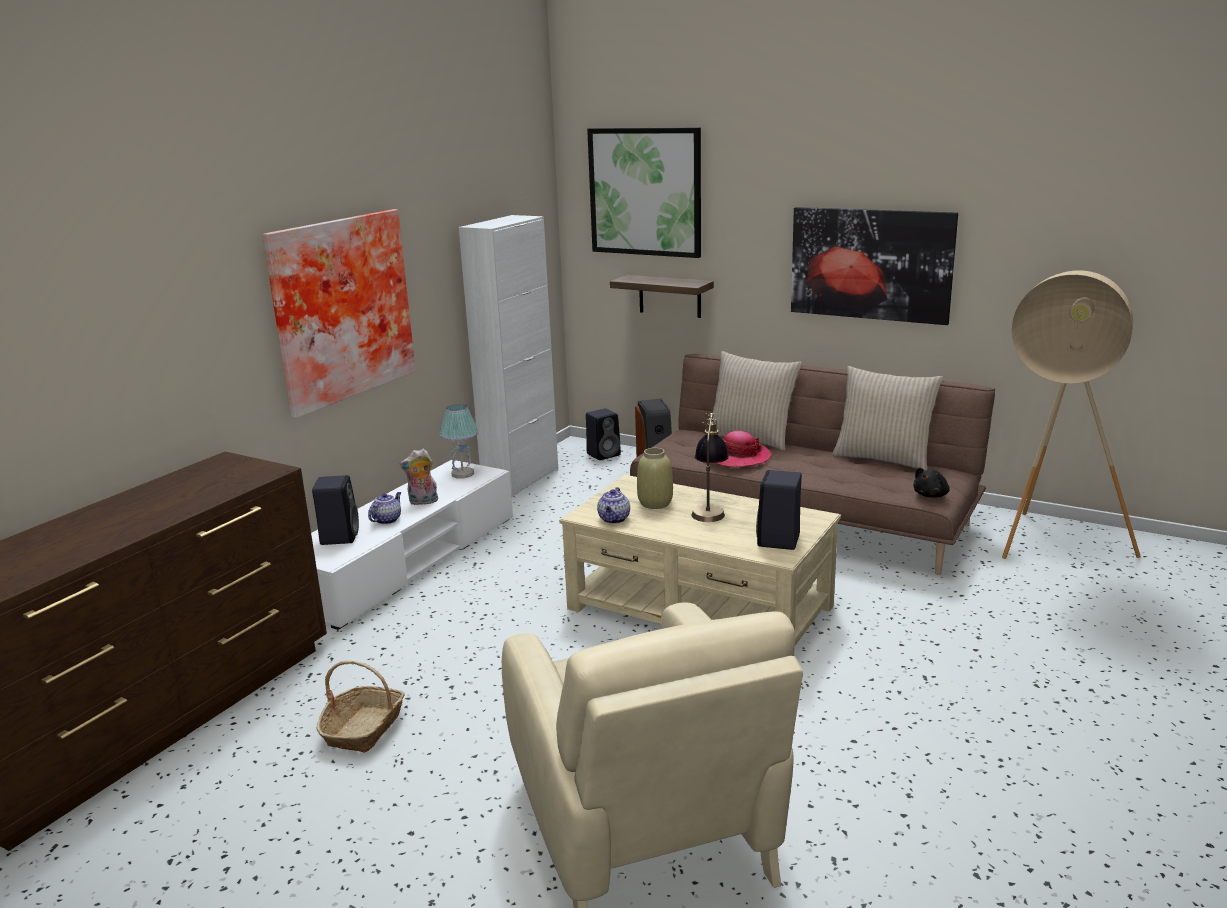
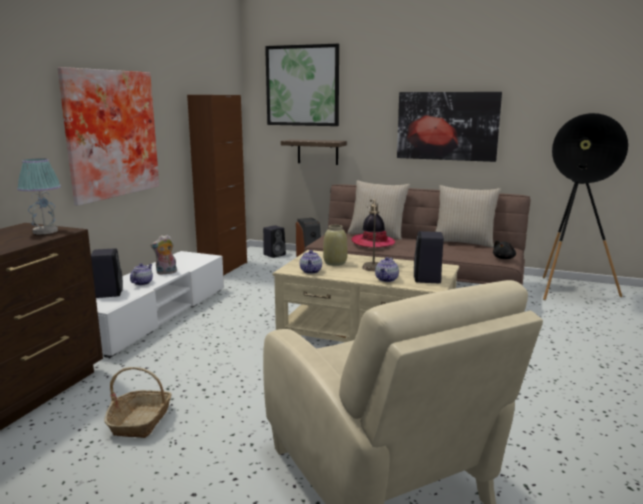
camera: 10 degrees left, 5 degrees down
table lamp [440,404,478,478] -> table lamp moved to [17,158,61,234]
white cabinet [459,215,558,497] -> brown cabinet [187,95,247,276]
beige floor lamp [1002,270,1141,559] -> black floor lamp [543,113,628,300]
none -> teapot [375,257,399,282]

